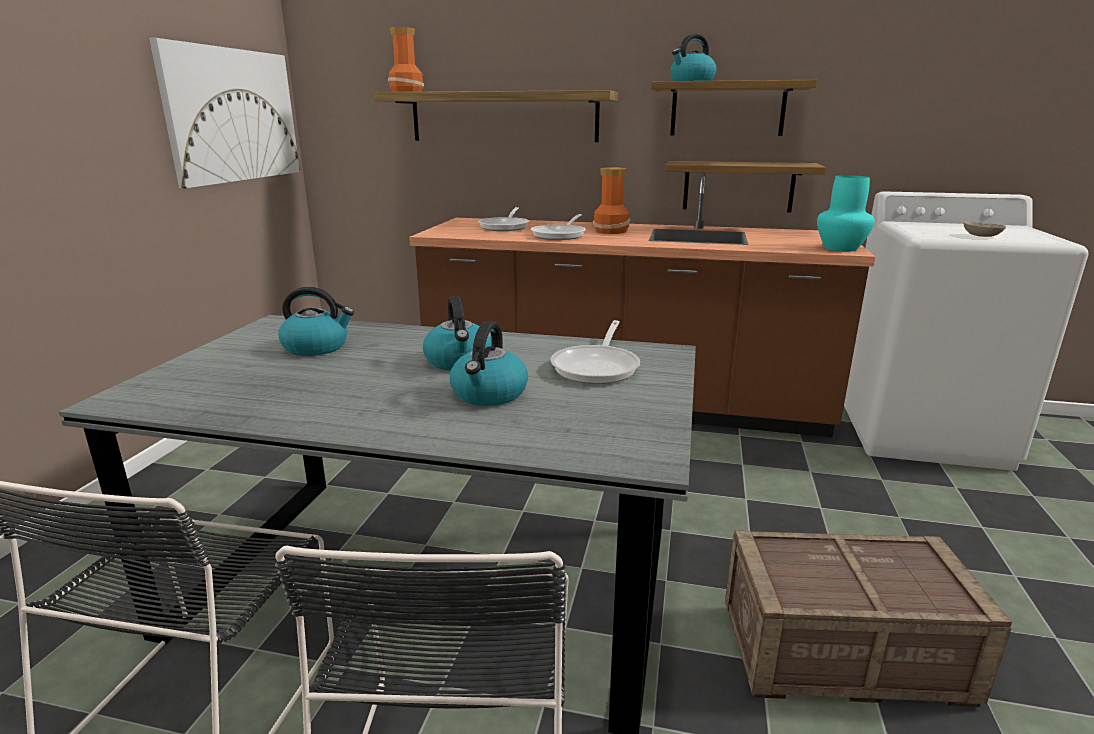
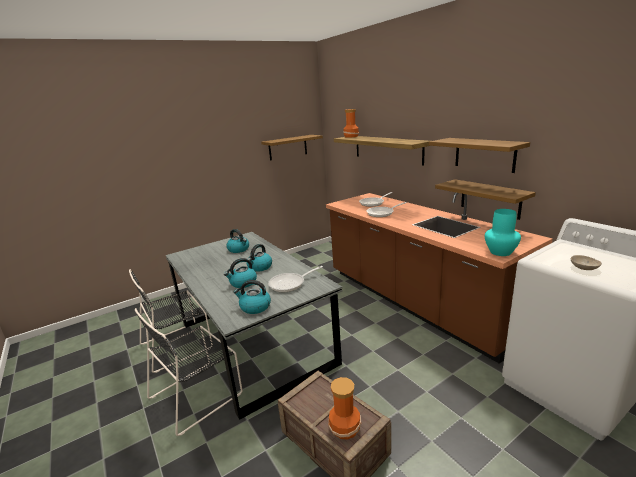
camera: 45 degrees right, 0 degrees up
picture [149,38,300,188] -> shelf [261,135,323,161]
vase [593,167,630,234] -> vase moved to [329,377,361,440]
kettle [670,34,717,81] -> kettle moved to [234,280,271,314]

